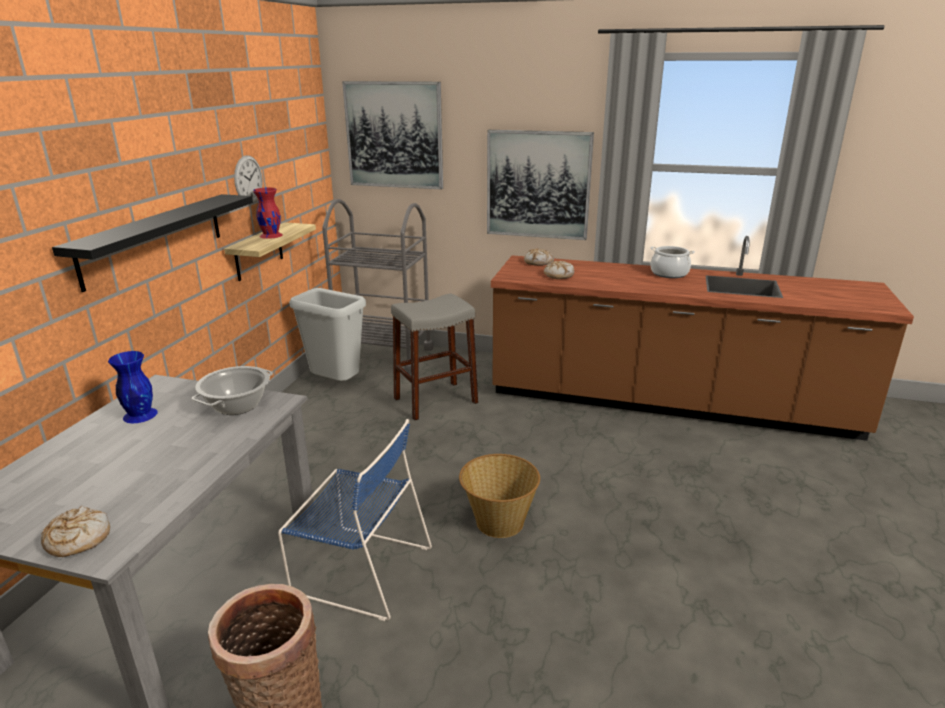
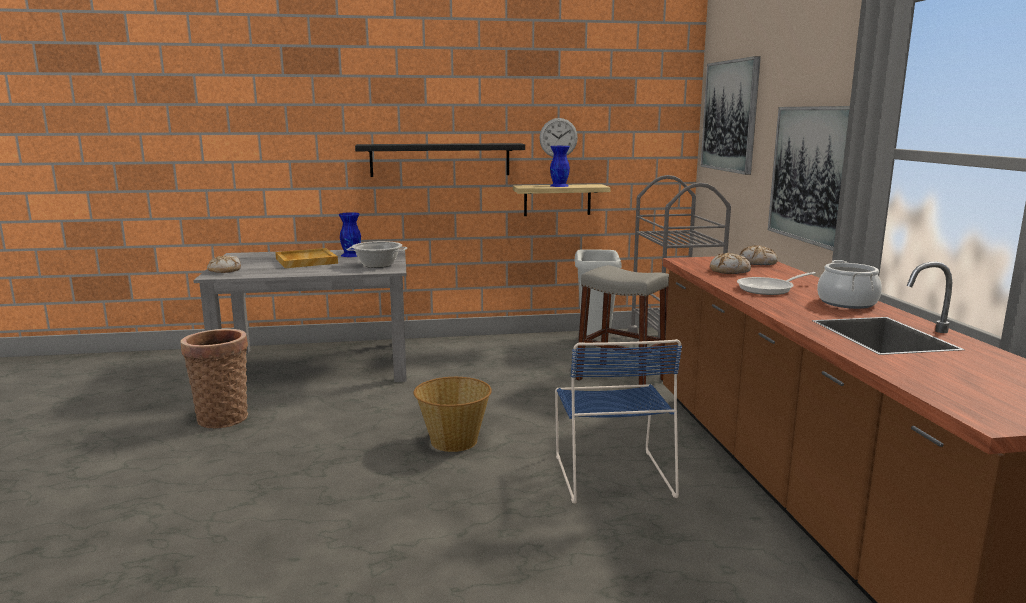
camera: 65 degrees right, 10 degrees down
red vase [253,188,283,239] -> blue vase [550,146,570,187]
blue chair [278,419,432,621] -> blue chair moved to [555,339,682,504]
none -> beige tray [275,248,338,268]
none -> frying pan [737,272,816,295]

